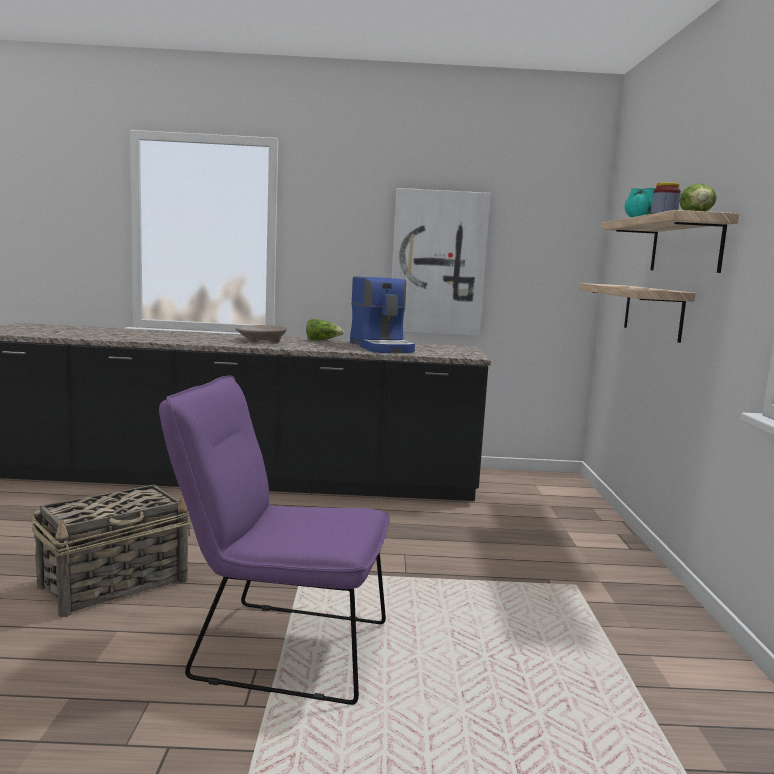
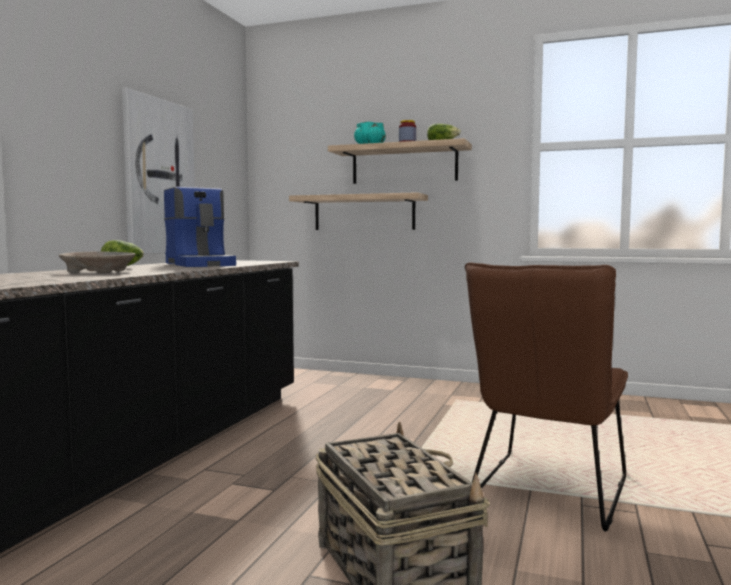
camera: 70 degrees left, 5 degrees down
purple chair [159,375,390,705] -> brown chair [465,262,628,532]
coffee machine [350,276,415,353] -> coffee machine turned 60 degrees clockwise [164,187,236,267]

